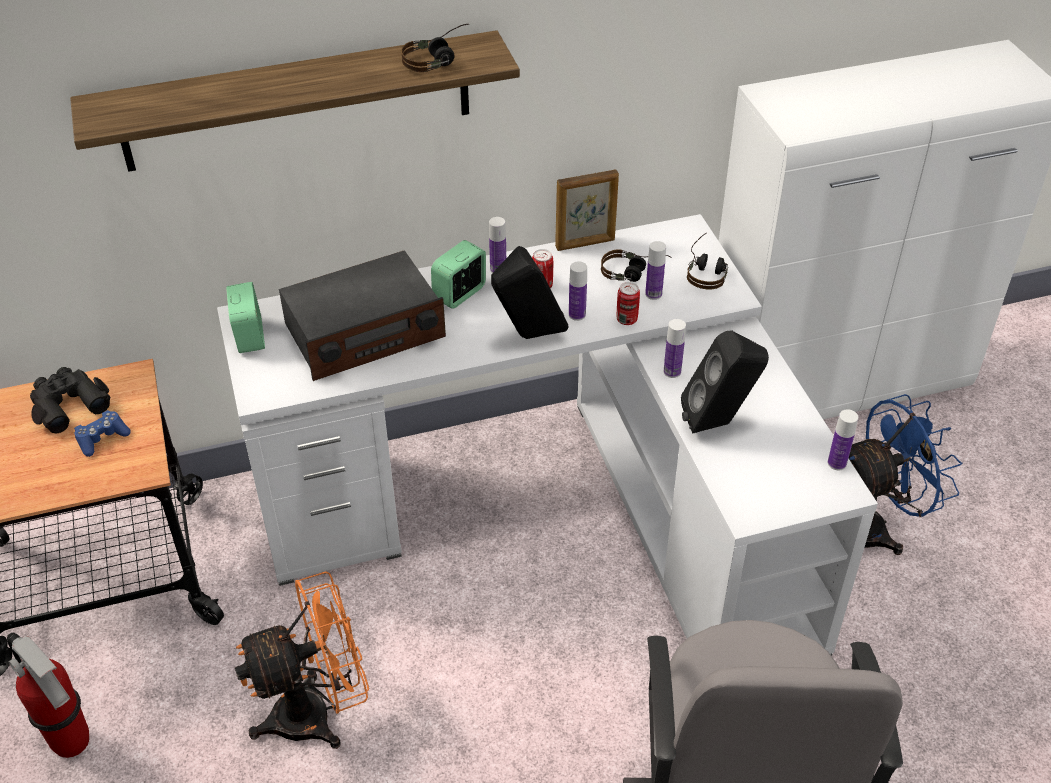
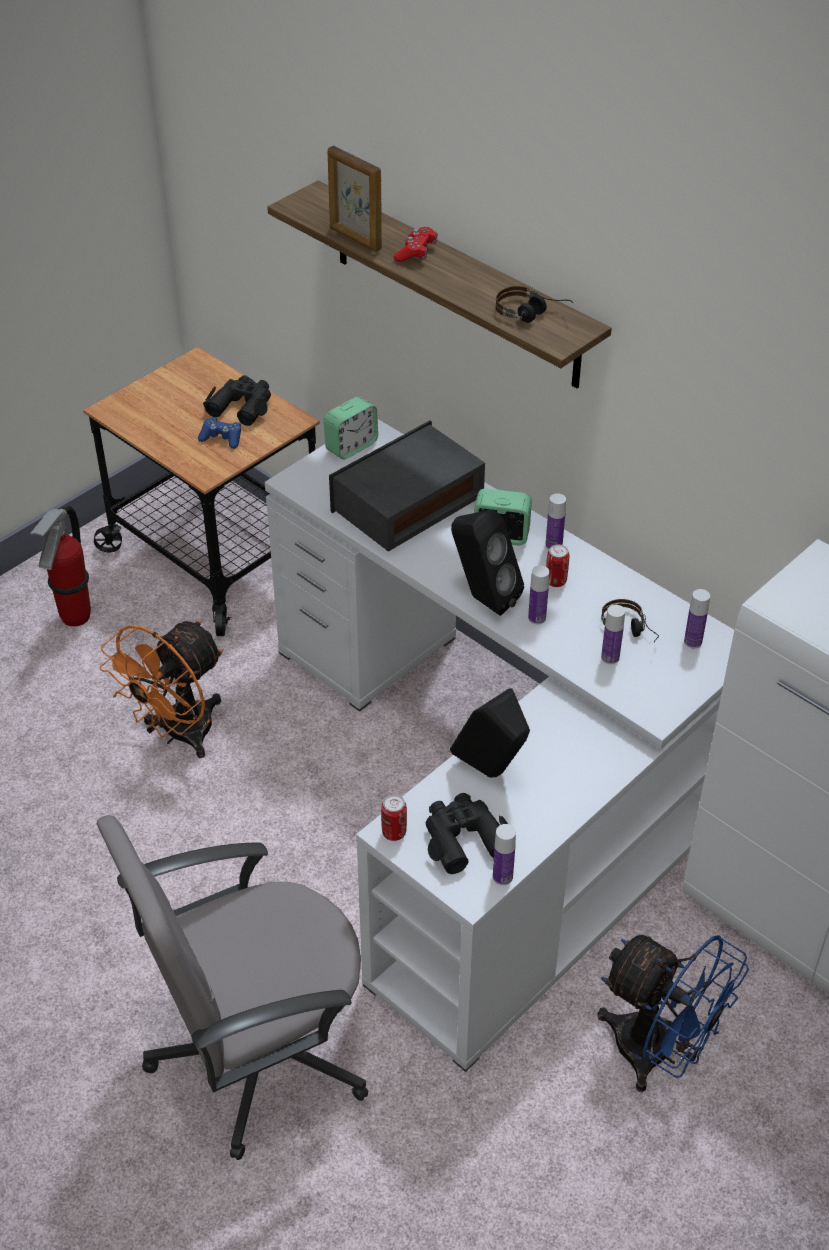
camera: 60 degrees right, 0 degrees up
orange fan [235,571,369,749] -> orange fan turned 90 degrees clockwise [100,620,223,758]
radio [279,250,446,381] -> radio turned 105 degrees clockwise [329,420,485,552]
picture frame [555,169,619,251] -> picture frame moved to [327,146,382,252]
can [617,282,640,325] -> can moved to [381,794,407,841]
bottle [664,319,686,378] -> bottle moved to [684,589,710,648]
headphones [687,233,728,289] -> none
none -> red game controller [394,227,438,262]
none -> black binoculars [426,793,508,874]

